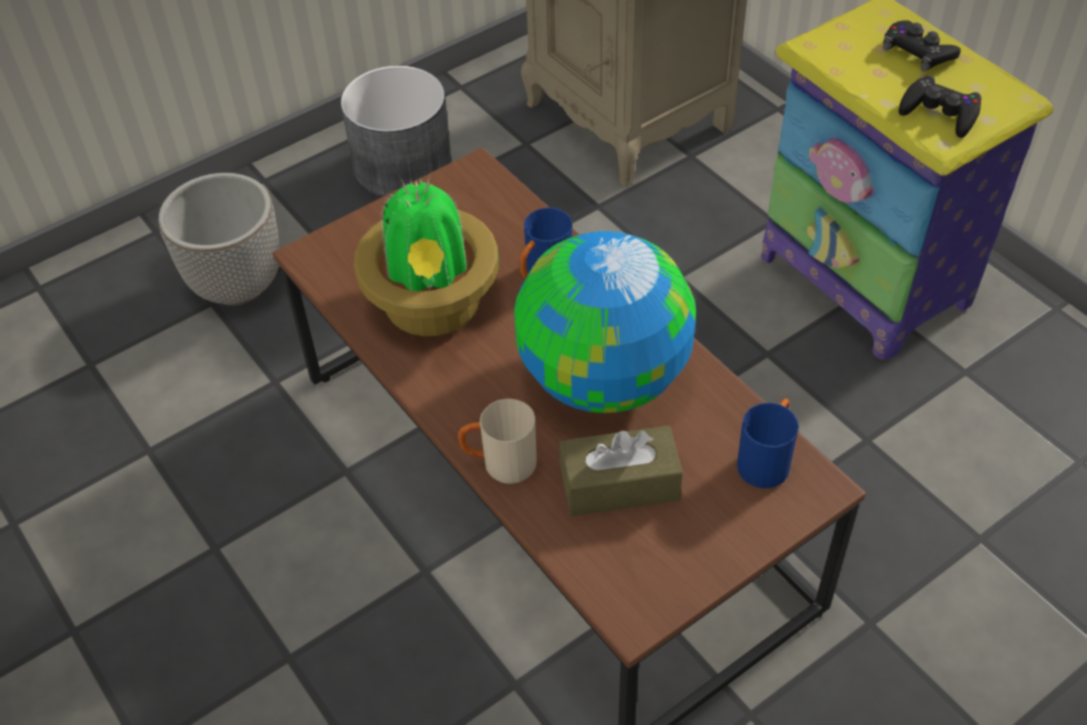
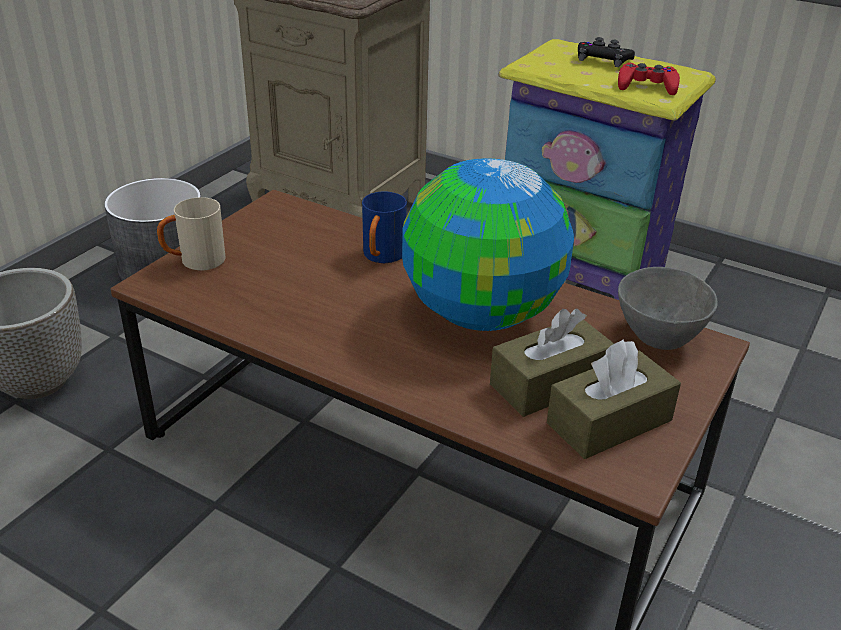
camera: 25 degrees left, 15 degrees down
potted plant [354,175,498,336] -> none
beige mug [458,399,537,484] -> beige mug moved to [157,197,225,271]
blue mug [737,399,799,488] -> grey bowl [618,267,717,350]
black game controller [898,75,981,138] -> red game controller [618,63,680,95]
none -> brown tissue box [547,340,681,459]

